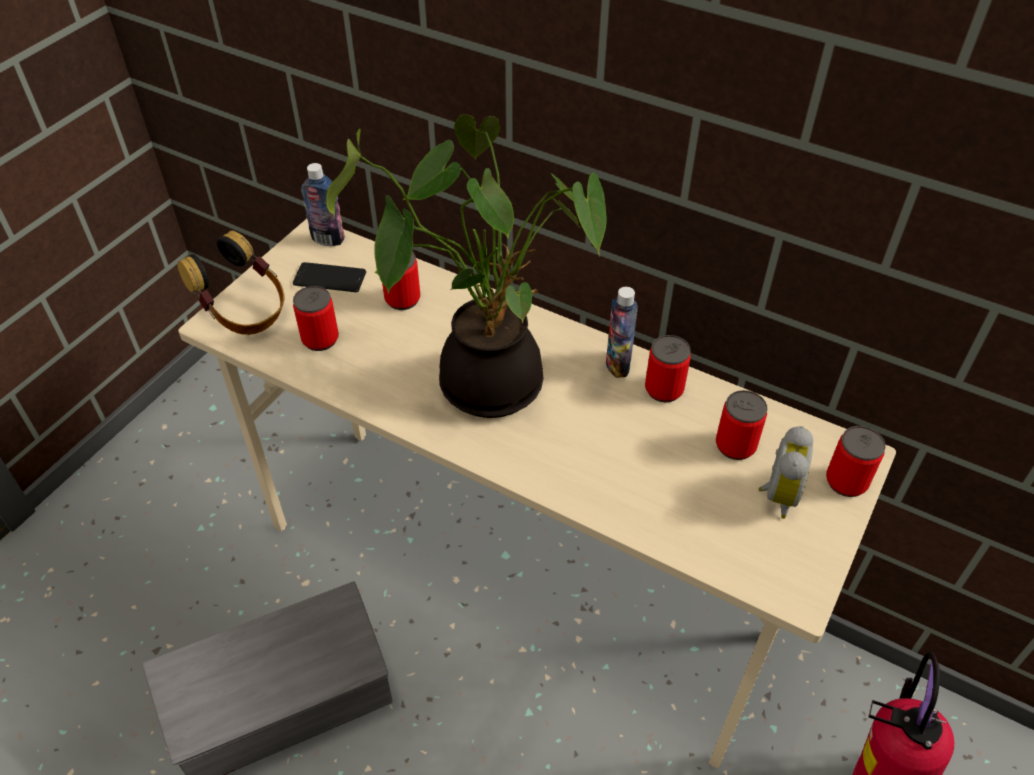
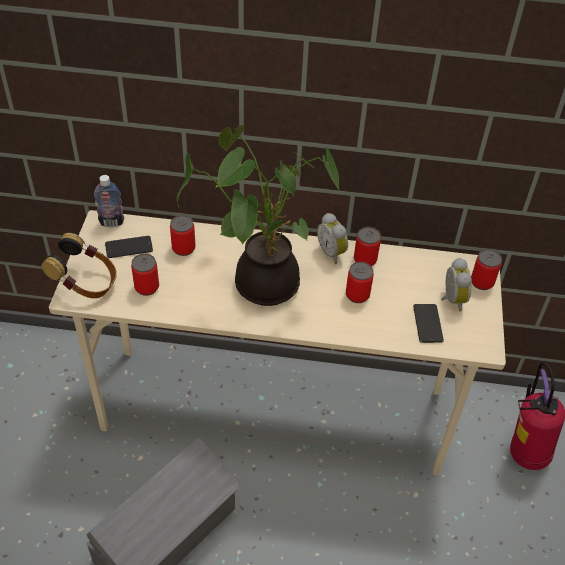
camera: 25 degrees left, 0 degrees up
bottle [606,287,638,378] -> alarm clock [317,213,348,264]
can [716,390,767,460] -> can moved to [346,262,374,303]
none -> phone [413,304,444,343]

